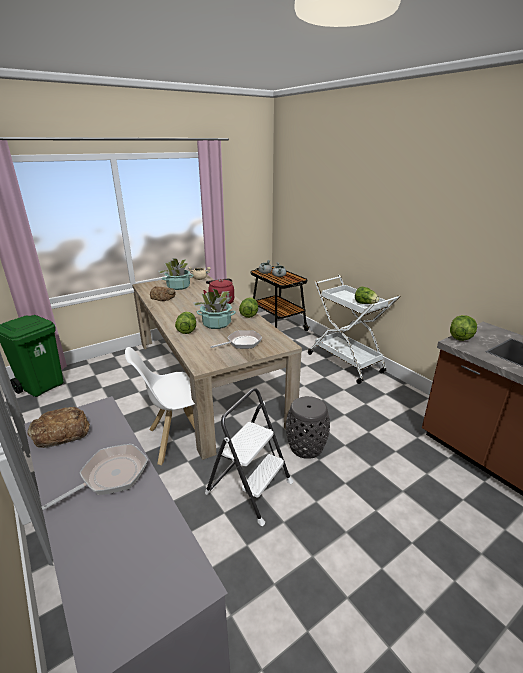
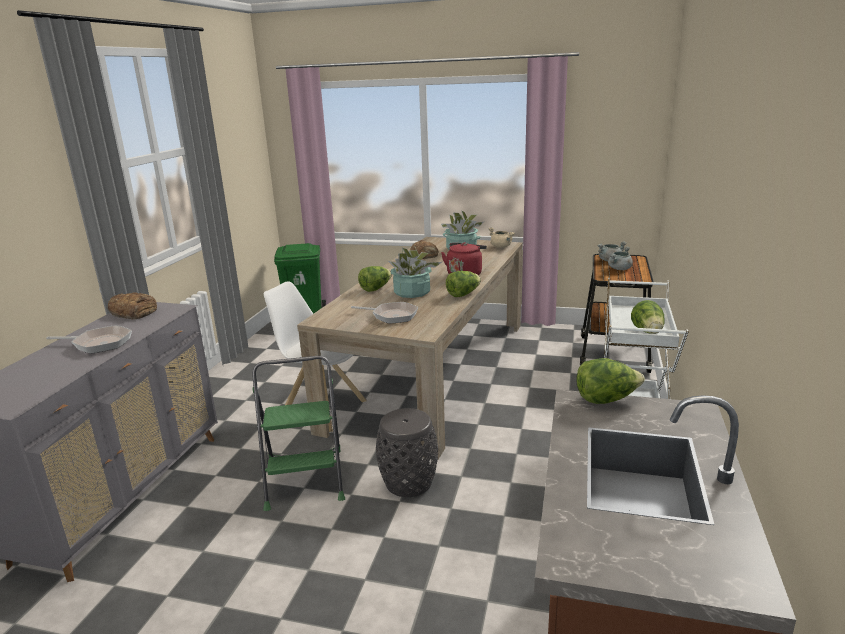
camera: 50 degrees right, 5 degrees down
white step ladder [205,388,293,526] -> green step ladder [252,356,345,511]

